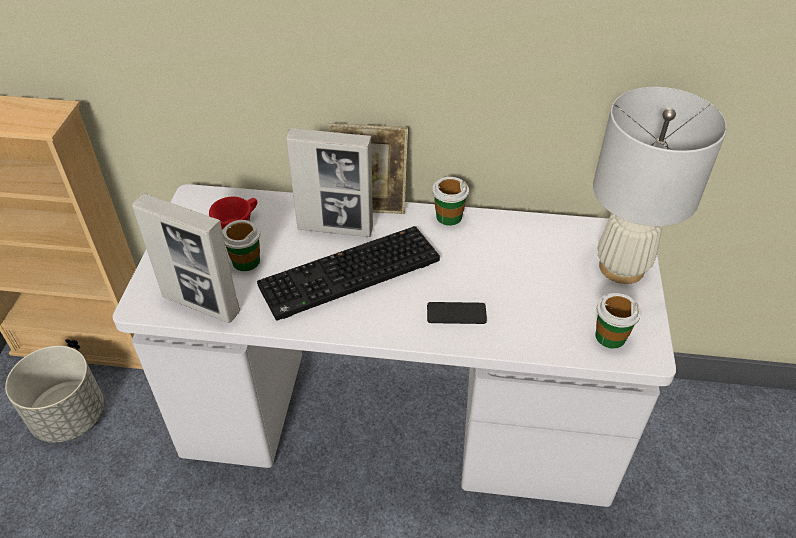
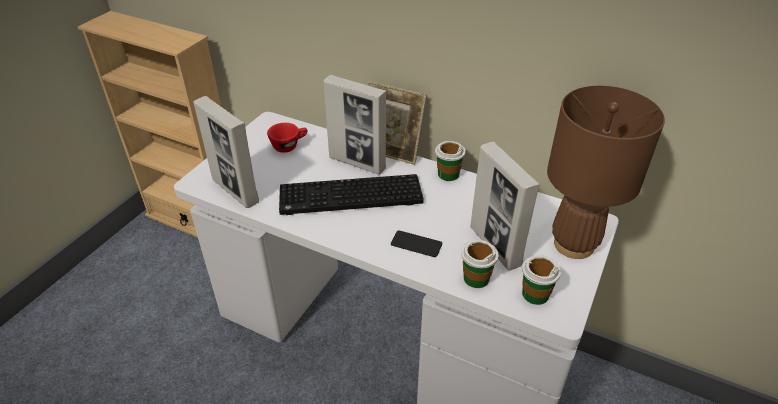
camera: 20 degrees right, 5 degrees down
grey planter [5,346,104,443] -> none
cup [222,220,260,271] -> cup moved to [461,240,498,288]
white table lamp [593,87,727,284] -> brown table lamp [547,86,665,259]
none -> picture frame [470,142,540,271]

